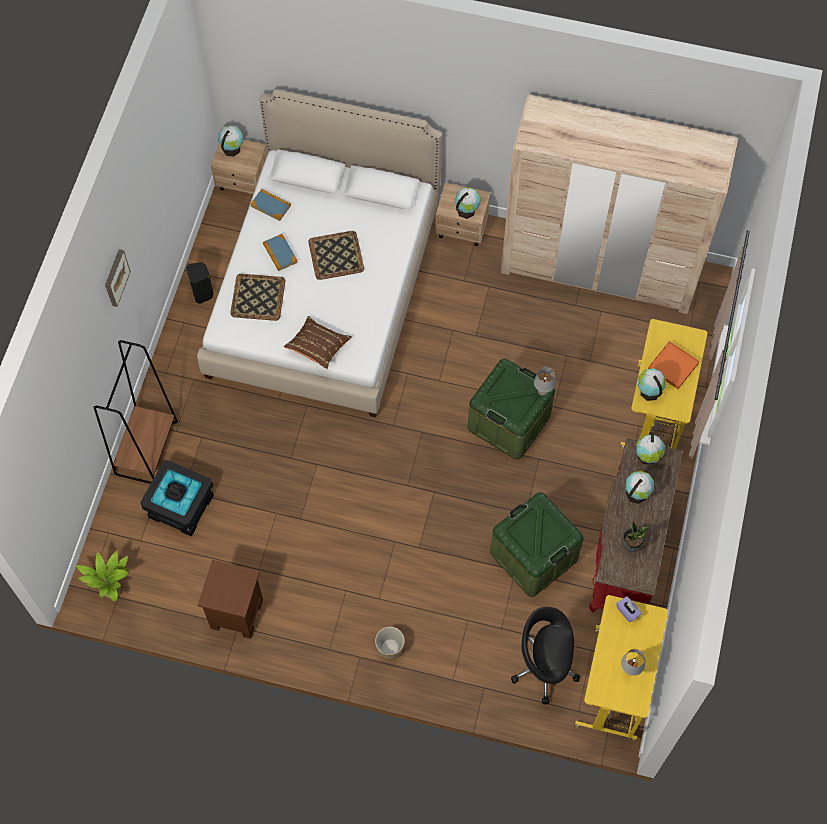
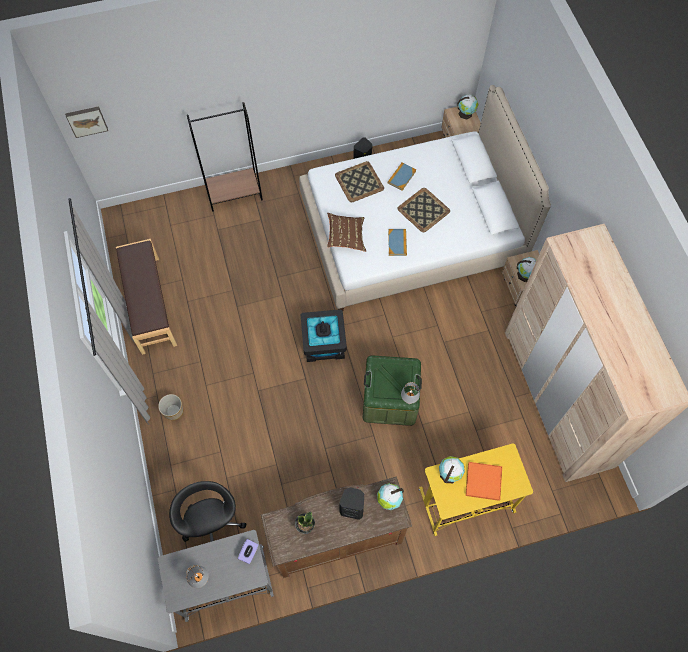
camera: 60 degrees right, 0 degrees up
potted plant [76,551,129,601] -> none
picture [105,249,131,307] -> picture moved to [65,106,108,138]
black storage box [140,460,214,537] -> black storage box moved to [301,309,347,362]
brown nightstand [197,560,263,639] -> brown bench [116,239,177,355]
book [251,189,291,221] -> book moved to [388,229,407,256]
green storage box [490,492,584,597] -> none
yellow desk [575,595,668,740] -> grey desk [158,530,274,622]
globe [625,471,655,504] -> black speaker [339,487,364,520]

